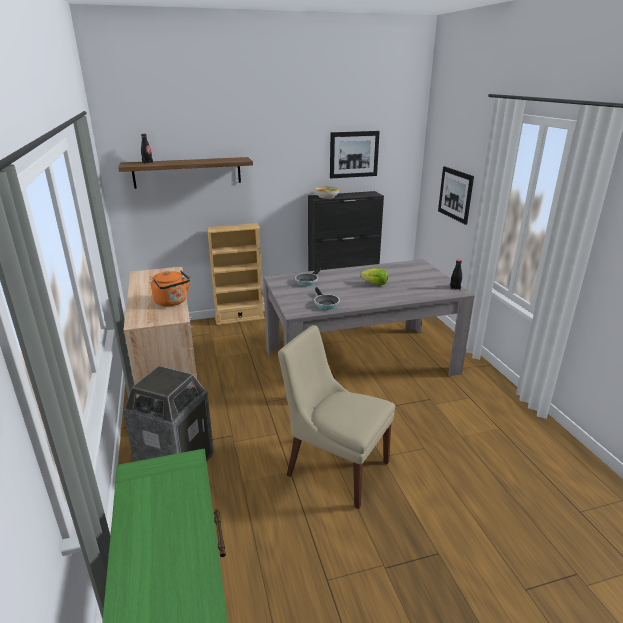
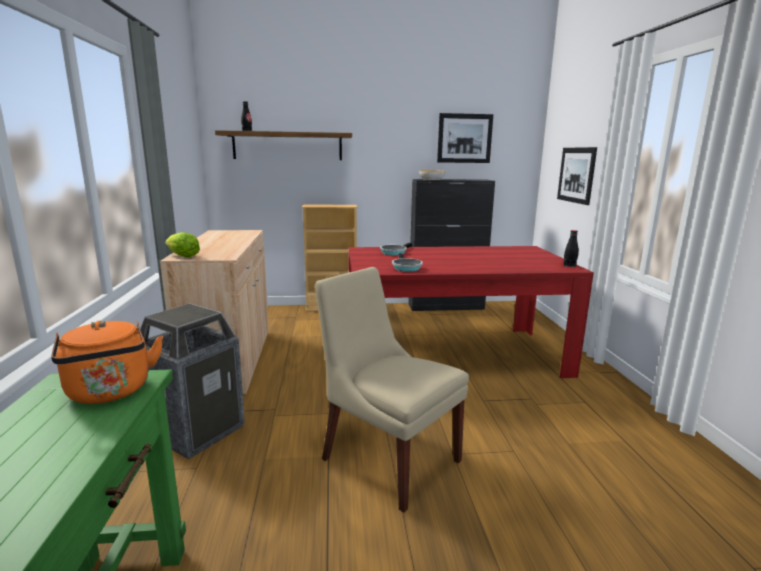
camera: 10 degrees right, 10 degrees down
orange kettle [151,270,190,306] -> orange kettle moved to [51,320,163,404]
grey dining table [263,259,475,402] -> red dining table [348,246,594,378]
lettuce [360,268,388,285] -> lettuce moved to [165,232,200,257]

